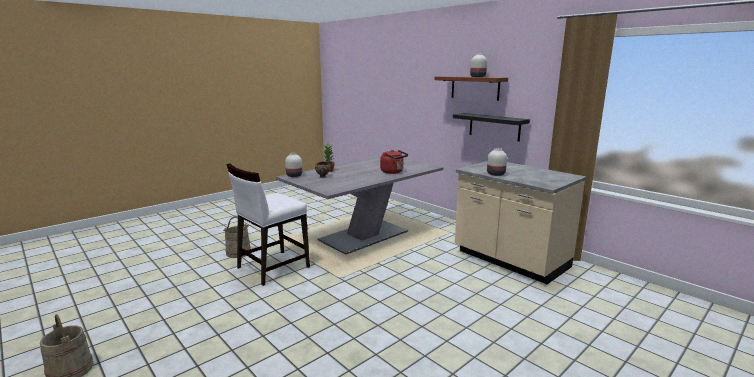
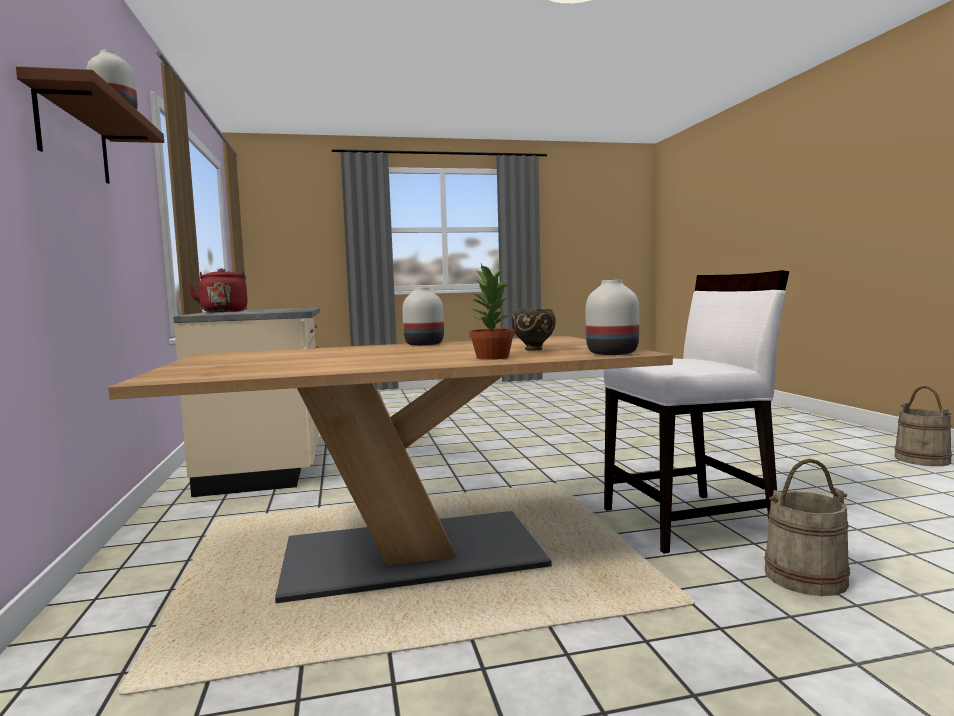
camera: 150 degrees left, 10 degrees down
grey dining table [276,157,444,255] -> brown dining table [108,336,673,603]
red kettle [380,150,408,174] -> red kettle moved to [188,268,248,312]
black shelf [453,113,530,142] -> none
white vase [487,148,507,176] -> white vase moved to [402,287,444,346]

